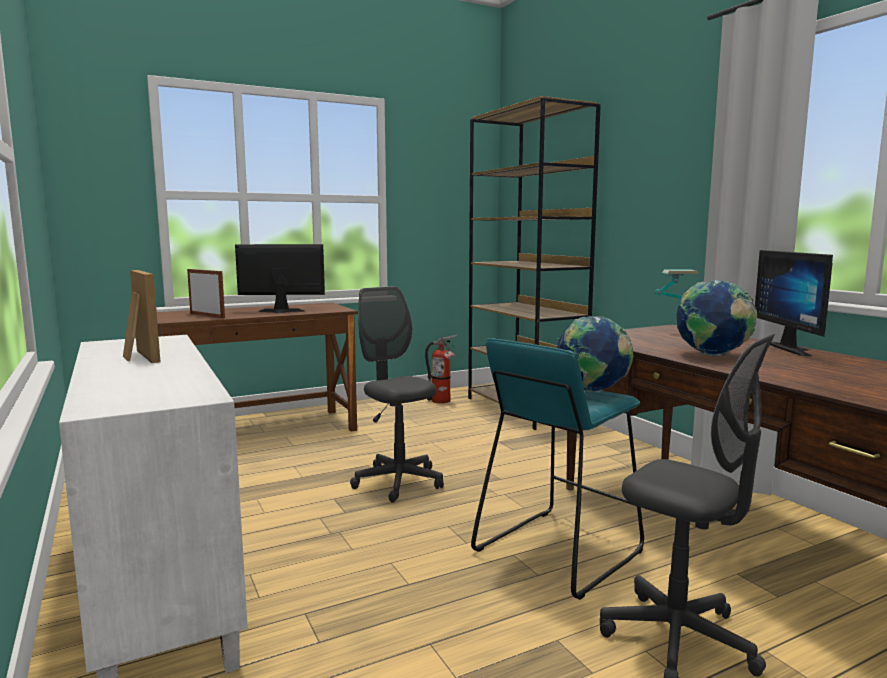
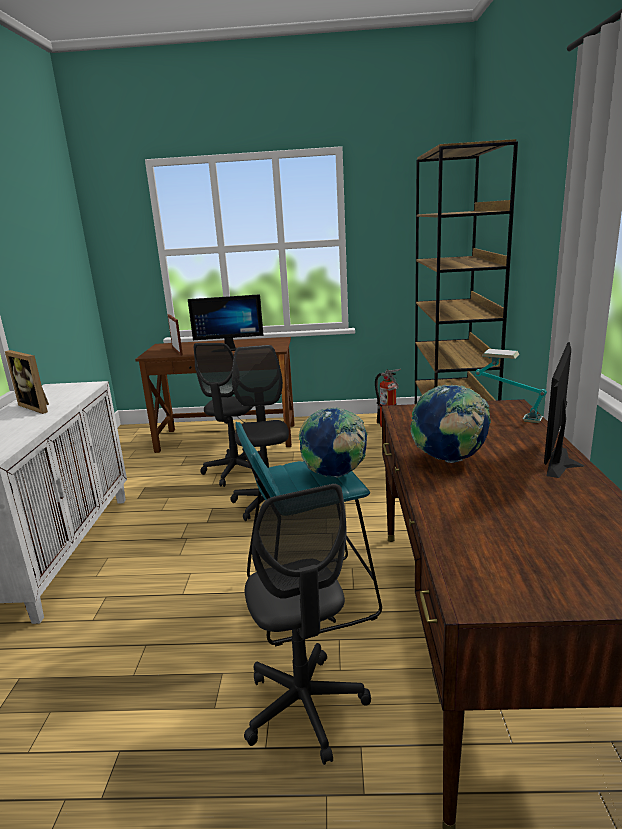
camera: 30 degrees right, 10 degrees up
picture frame [123,270,160,363] -> picture frame turned 135 degrees clockwise [5,350,49,414]
monitor [235,244,325,313] -> monitor turned 150 degrees clockwise [188,294,264,351]
none -> grey office chair [194,343,261,487]

